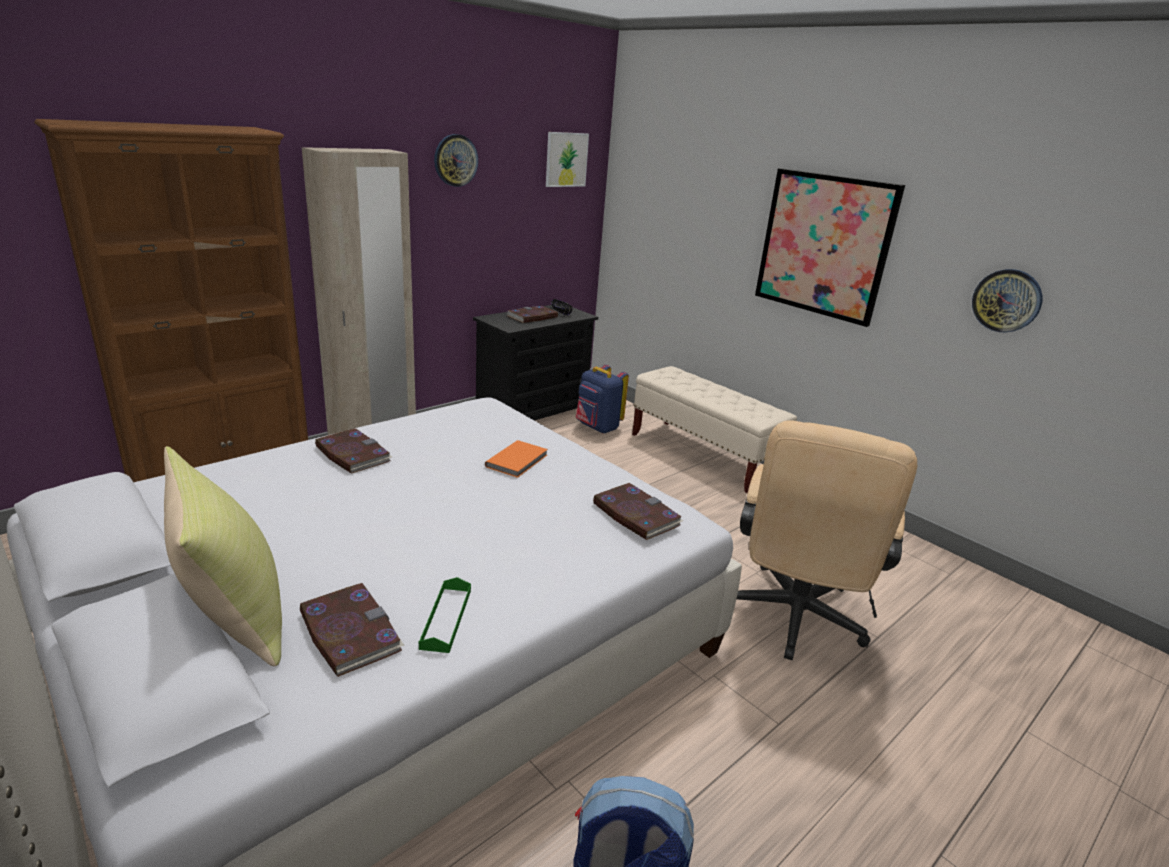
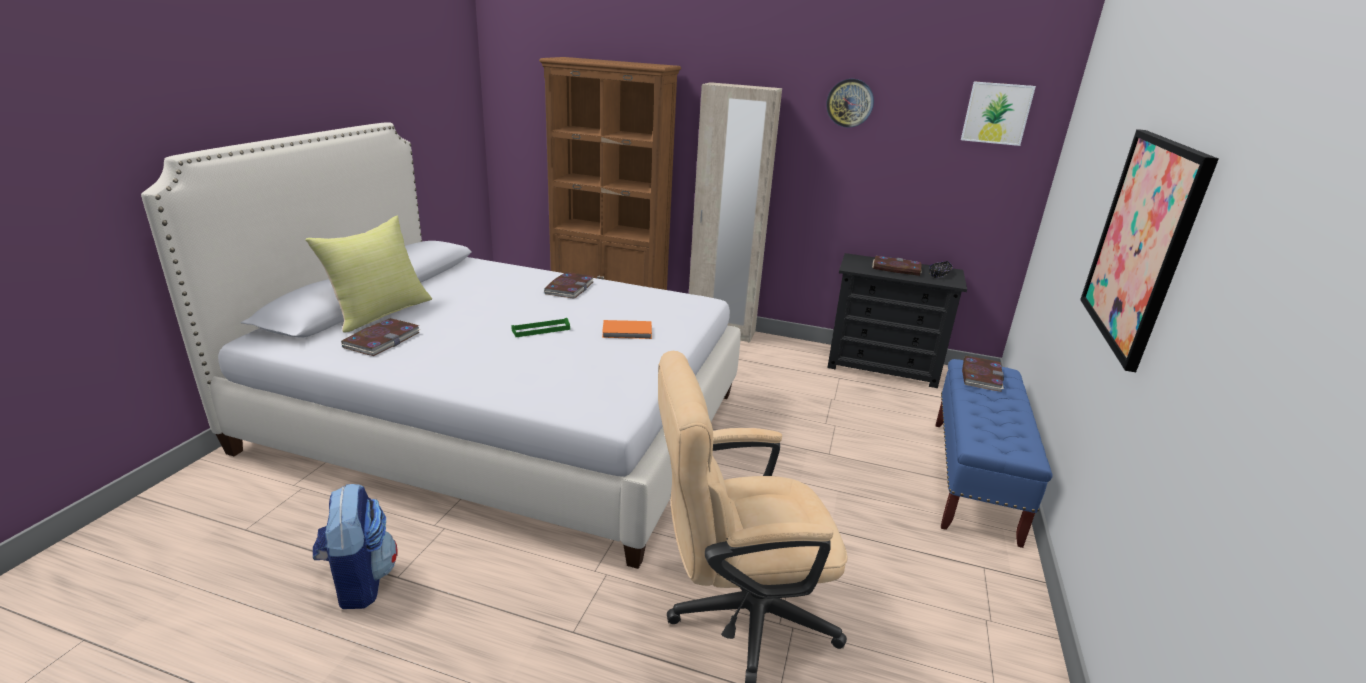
camera: 60 degrees right, 0 degrees up
green tray [419,577,471,653] -> green tray moved to [511,318,570,337]
blue backpack [576,365,629,433] -> none
book [593,483,683,540] -> book moved to [962,356,1004,392]
beige bench [632,366,797,493] -> blue bench [936,359,1053,548]
wall clock [972,269,1042,332] -> none

